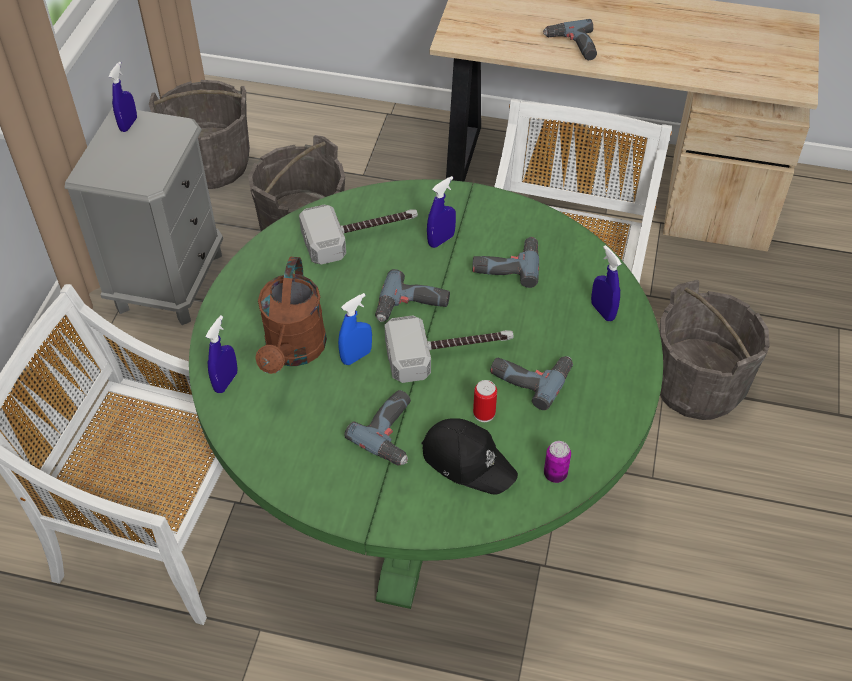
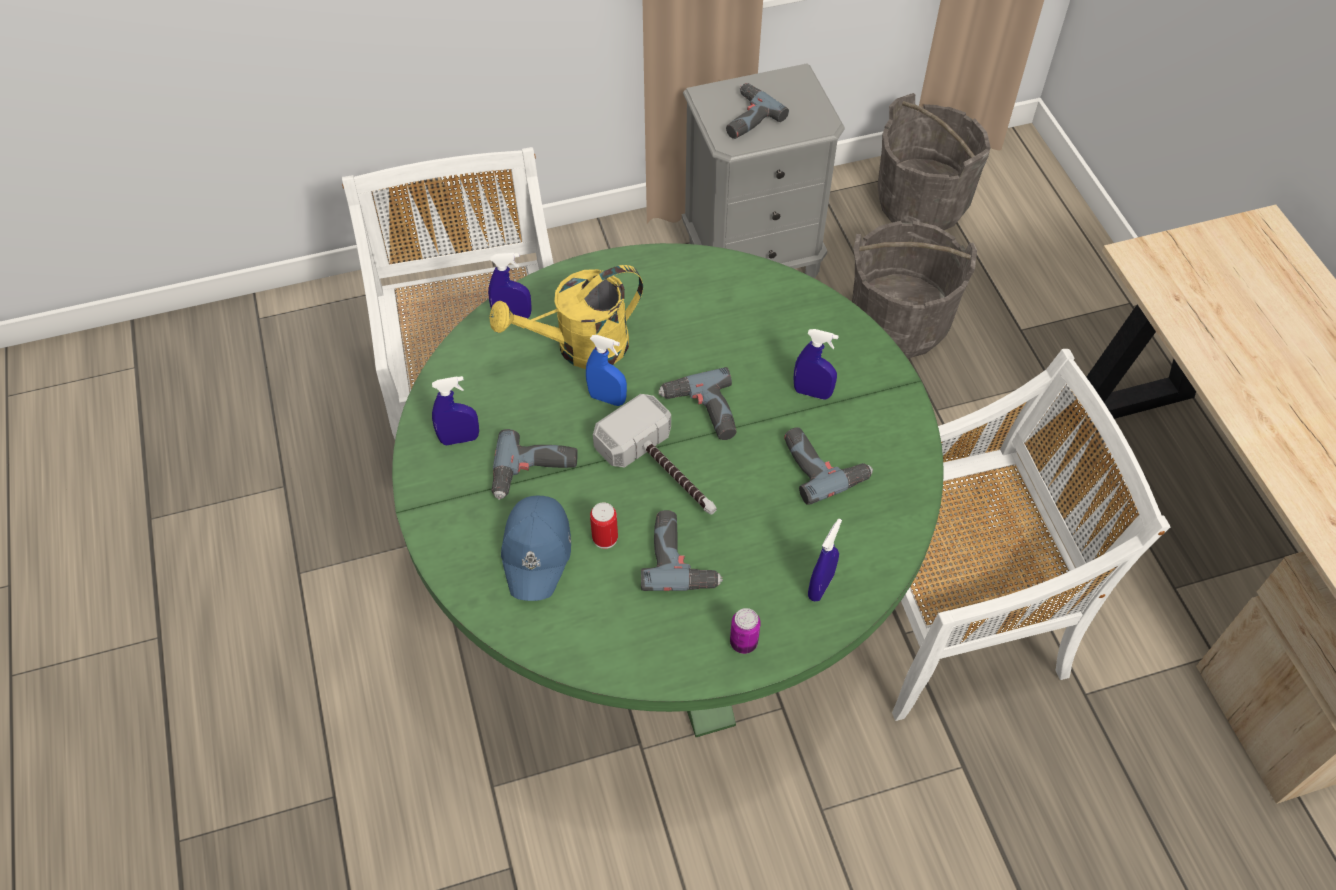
camera: 60 degrees right, 5 degrees up
blue spray bottle [109,62,137,132] -> blue spray bottle moved to [432,376,479,445]
brown watering can [255,257,327,374] -> yellow watering can [489,265,643,369]
hammer [299,205,418,265] -> none
black cap [421,418,518,495] -> blue cap [501,495,571,601]
power drill [543,19,597,60] -> power drill moved to [726,83,789,139]
can [544,441,571,483] -> can moved to [730,608,761,654]
grey bucket [660,280,770,420] -> none

